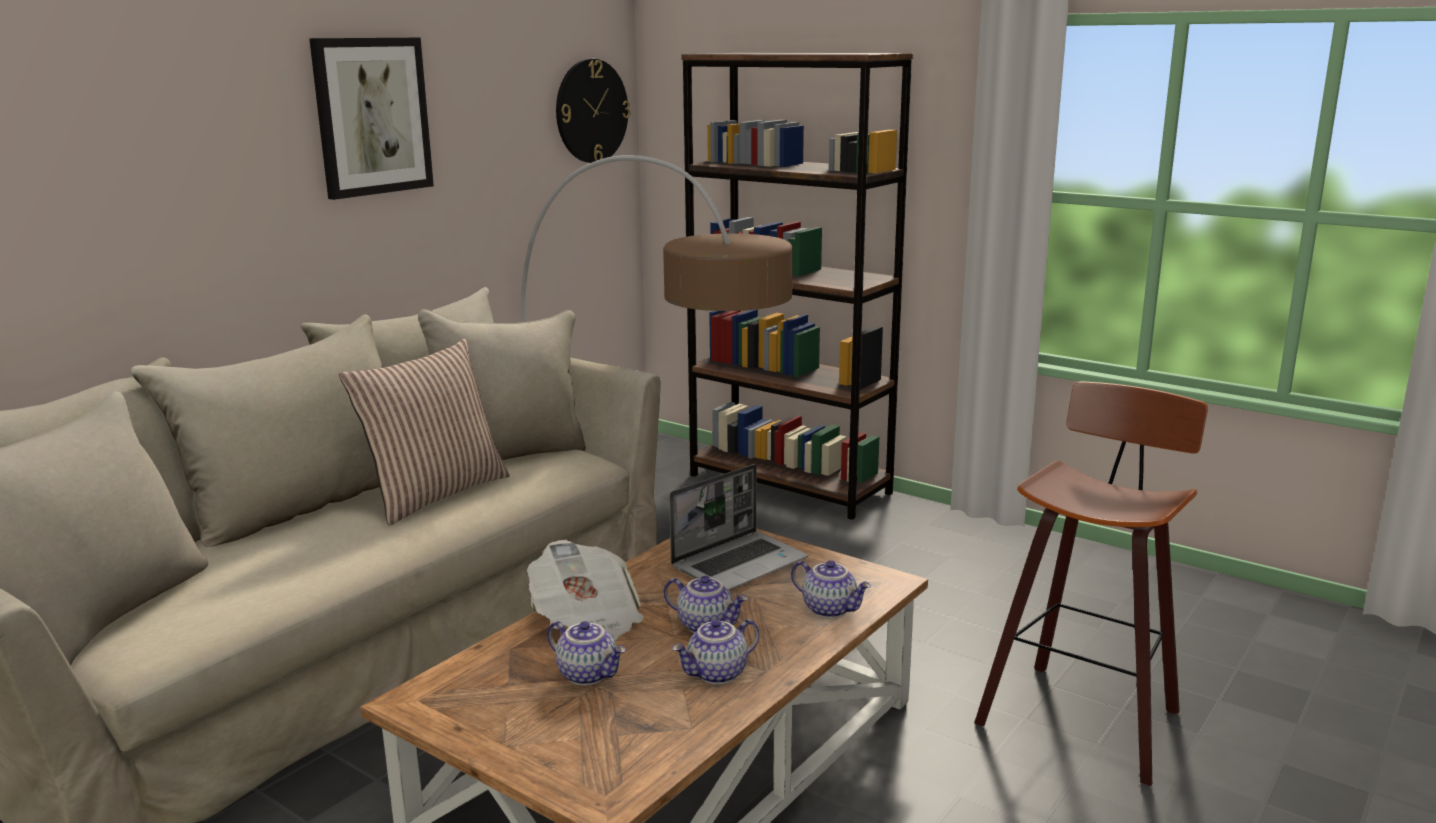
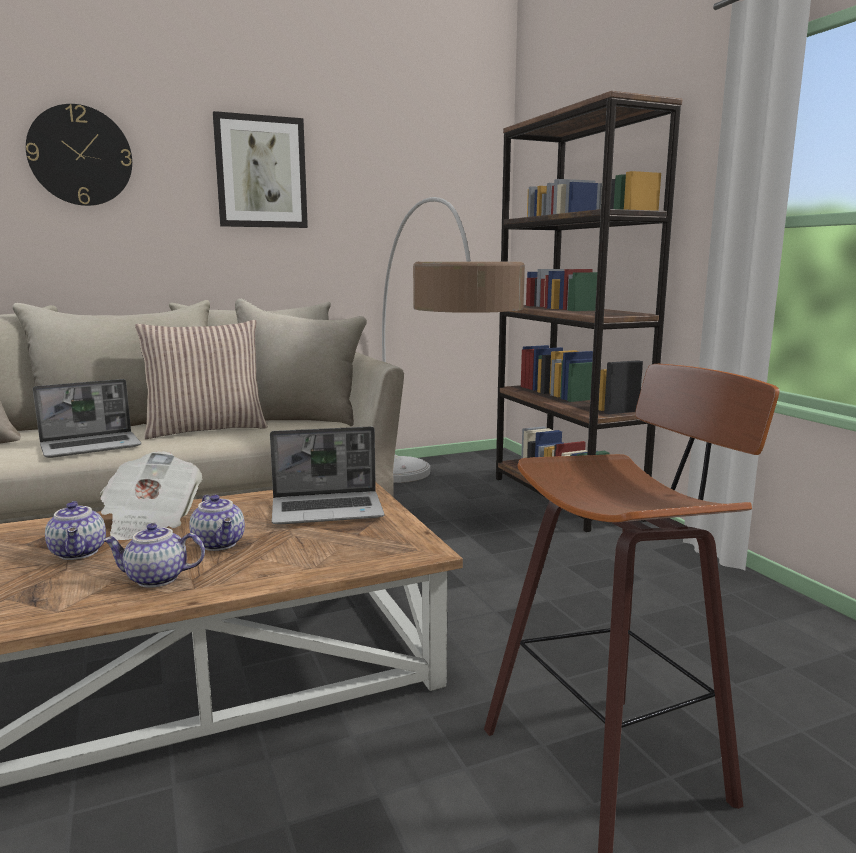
camera: 30 degrees right, 5 degrees down
wall clock [556,59,630,163] -> wall clock moved to [26,104,132,206]
teapot [791,560,871,618] -> none
none -> laptop [33,379,141,458]

